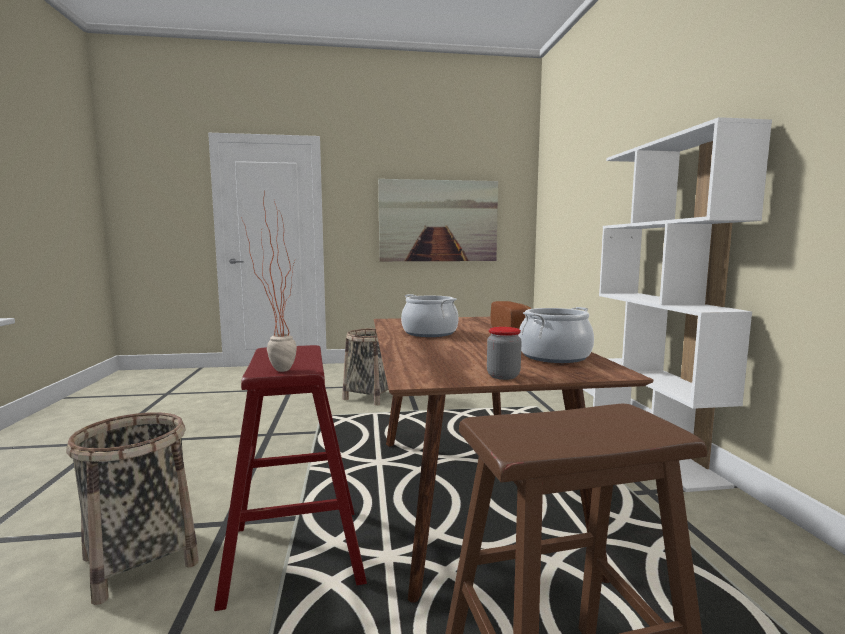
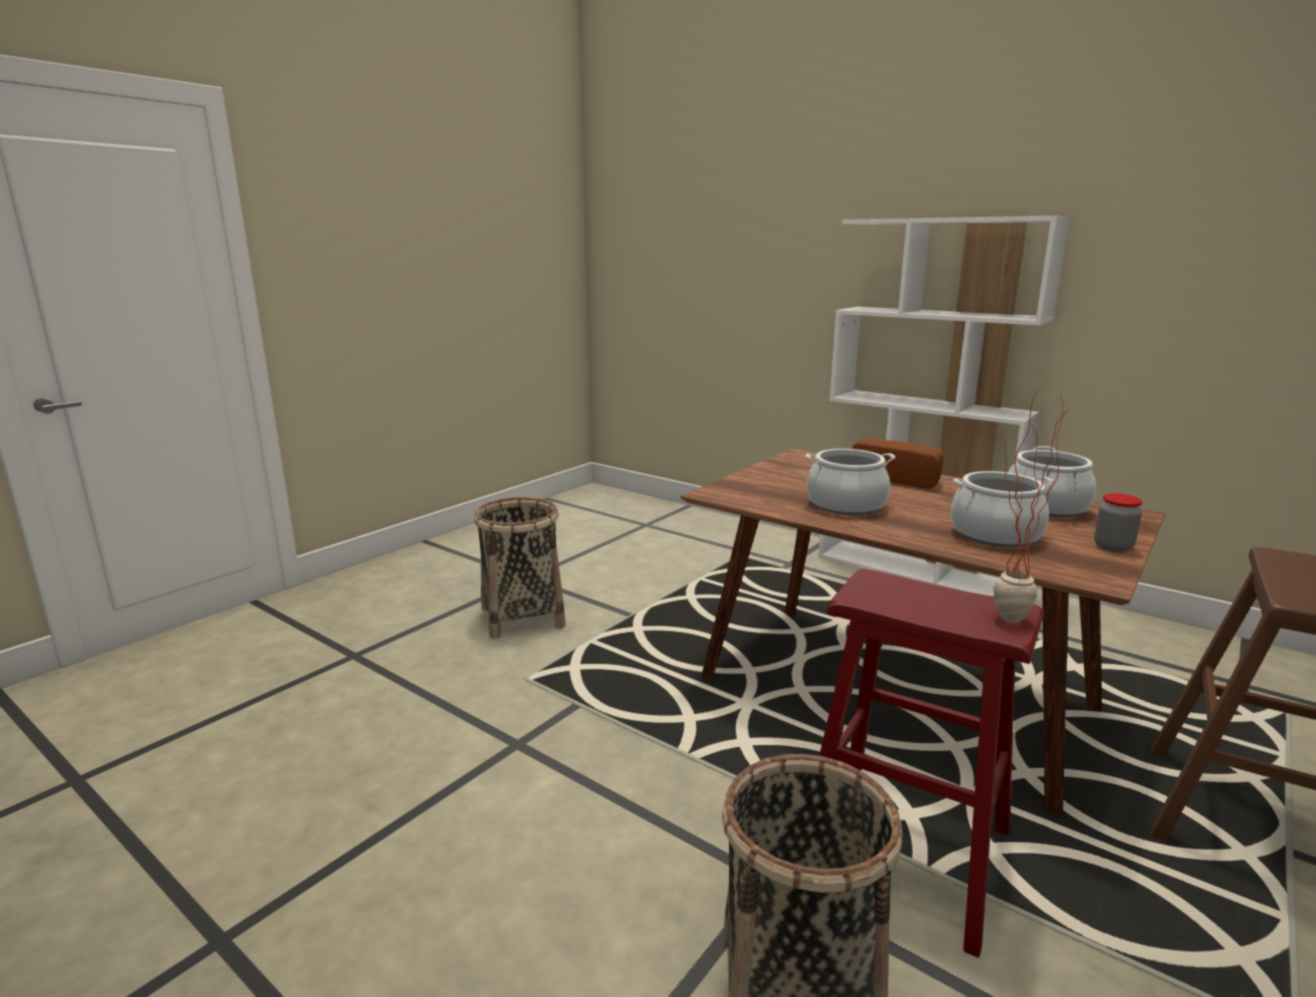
camera: 45 degrees left, 10 degrees up
picture [378,179,498,261] -> none
none -> cooking pot [951,471,1054,547]

